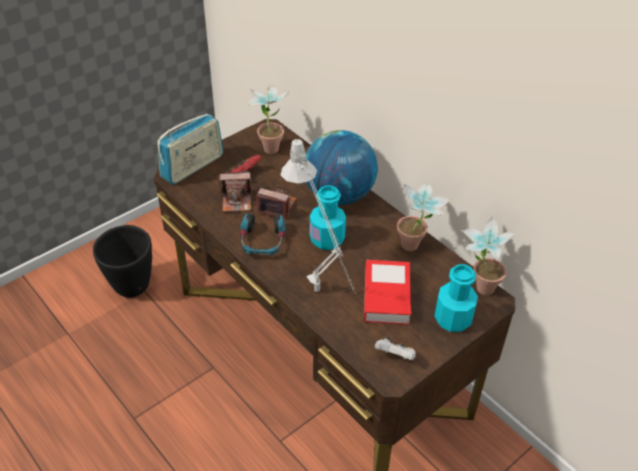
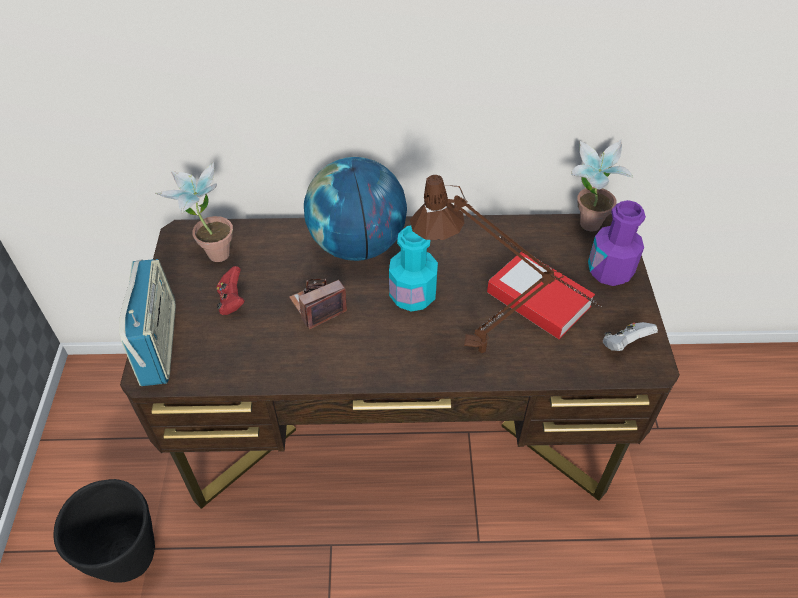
camera: 50 degrees left, 5 degrees up
camera [219,171,252,212] -> none
headphones [241,213,286,255] -> none
grey table lamp [281,139,356,294] -> brown table lamp [410,175,602,353]
potted plant [397,184,451,251] -> none
turquoise bottle [434,264,478,332] -> purple bottle [588,200,646,286]

